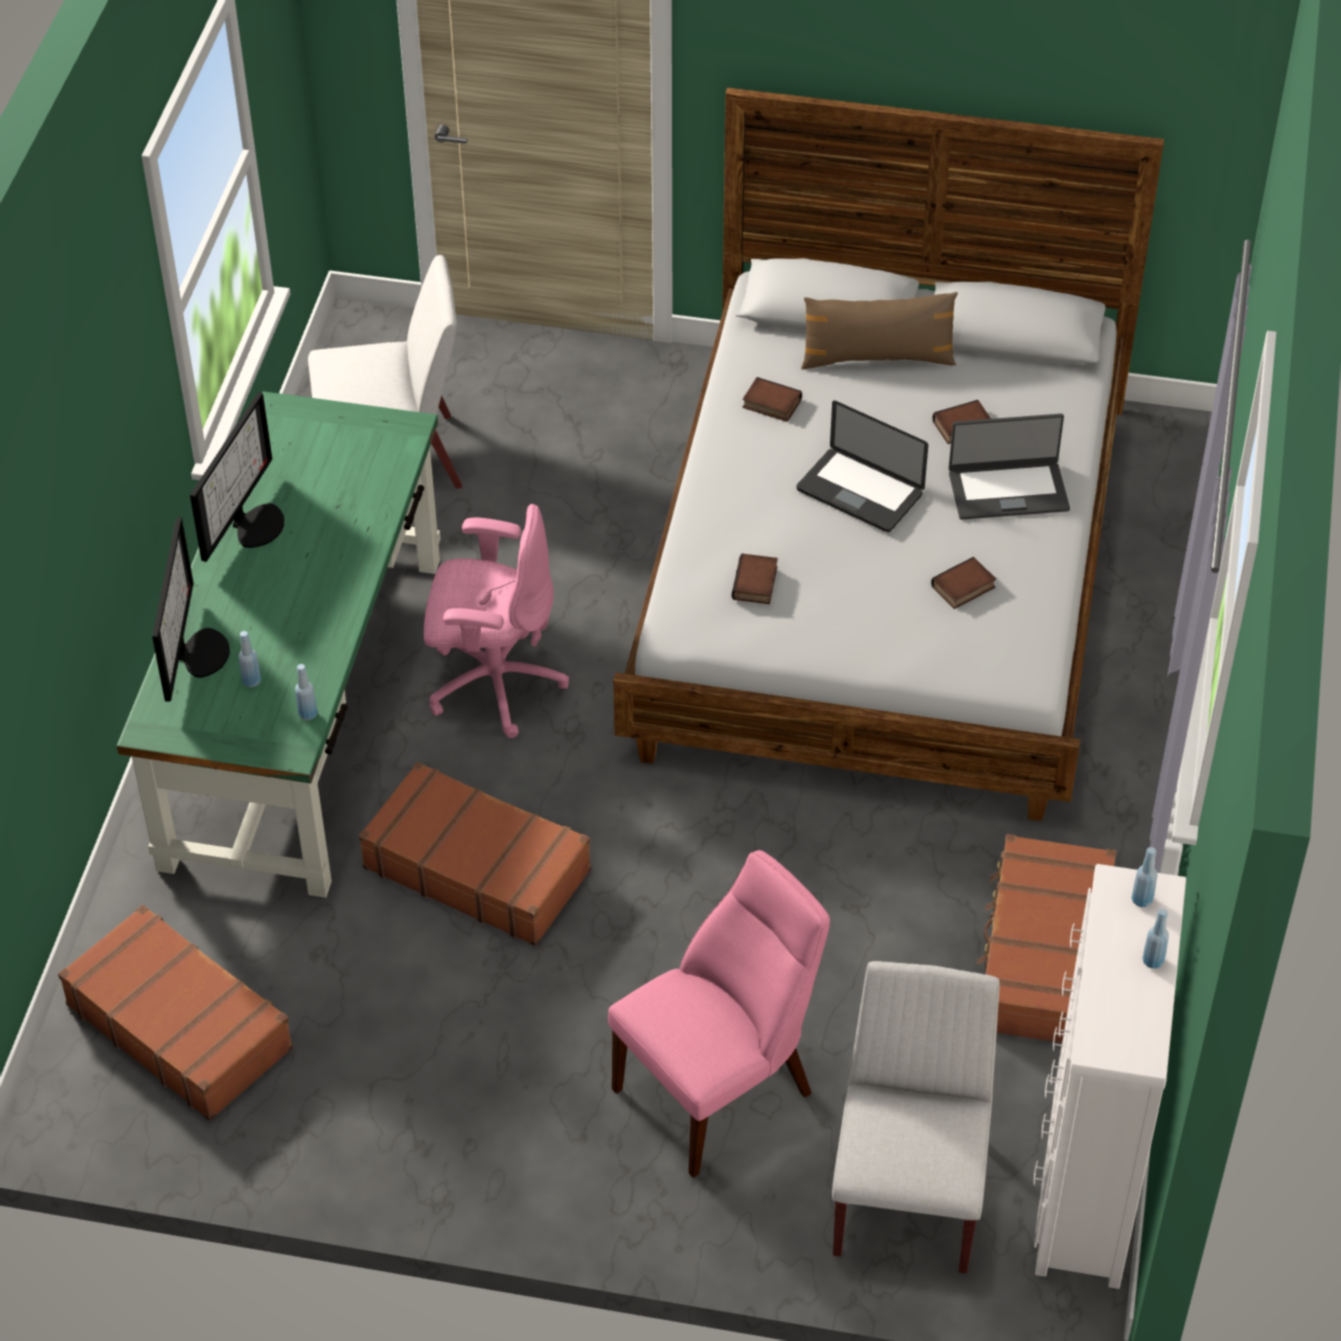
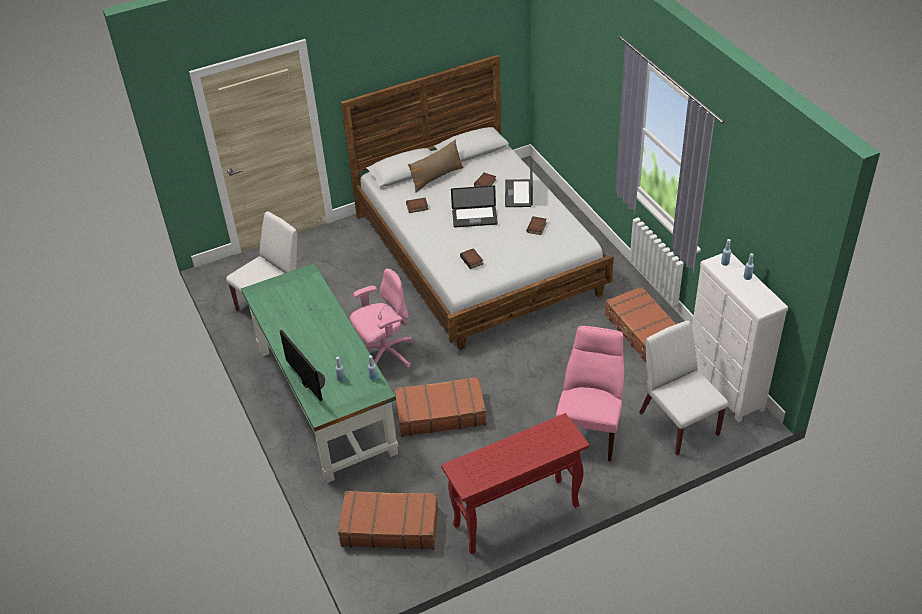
camera: 35 degrees left, 5 degrees down
monitor [190,392,284,562] -> none
laptop [949,414,1070,520] -> laptop turned 135 degrees clockwise [505,159,533,207]
none -> red console table [441,413,589,554]

